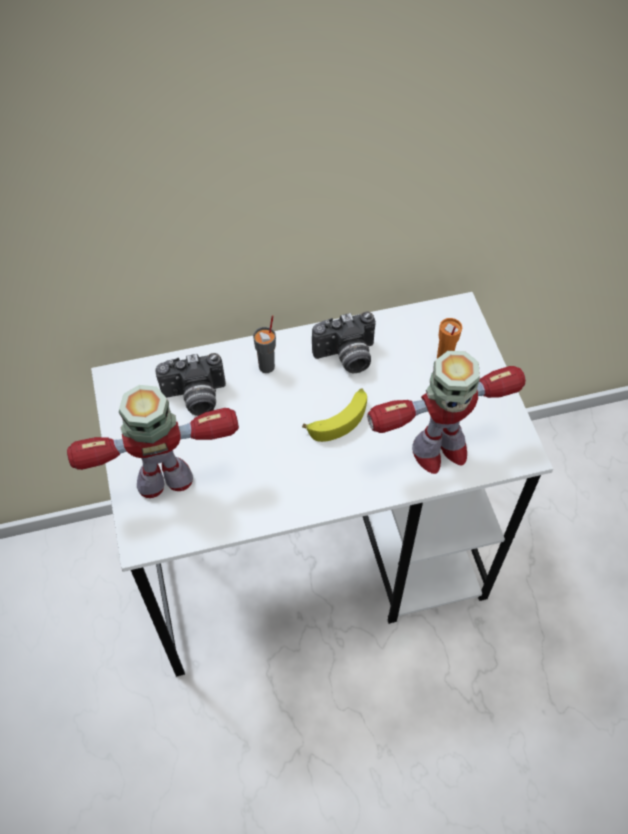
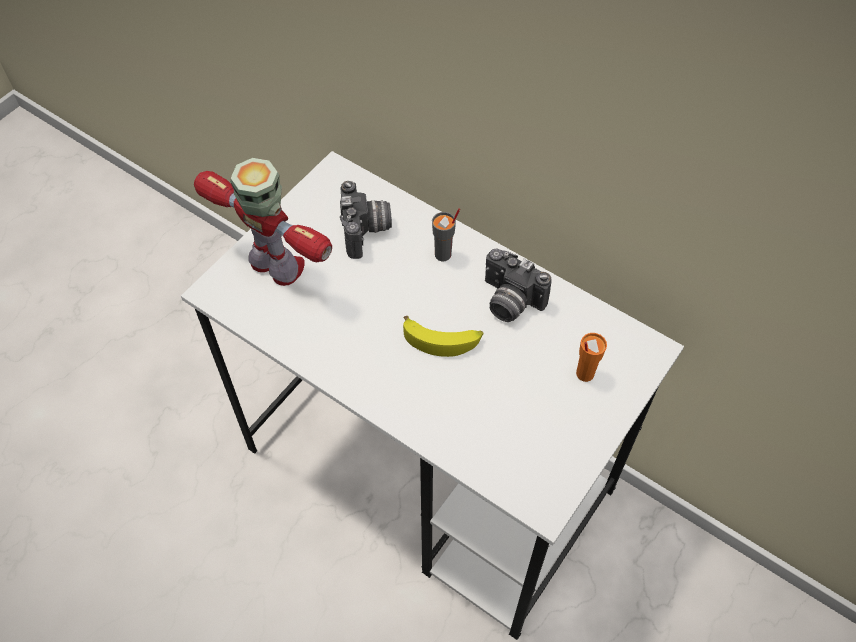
camera: 50 degrees right, 0 degrees up
camera [156,353,226,416] -> camera turned 135 degrees counterclockwise [340,181,392,259]
toy robot [367,351,526,474] -> none

